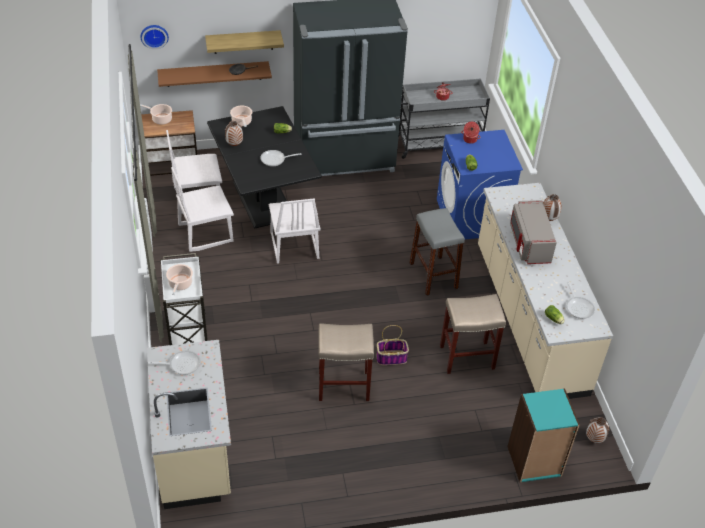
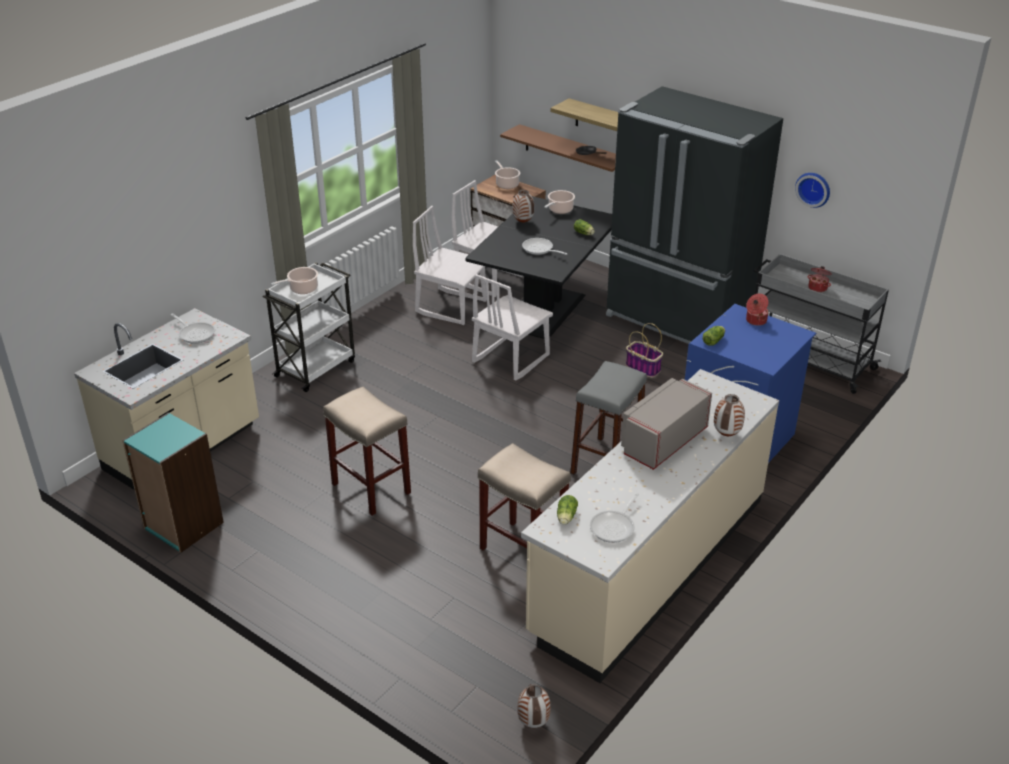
camera: 50 degrees right, 10 degrees down
wall clock [140,25,169,49] -> wall clock moved to [795,173,830,208]
basket [376,325,409,365] -> basket moved to [626,323,663,378]
turquoise bookcase [507,388,580,482] -> turquoise bookcase moved to [122,412,224,553]

